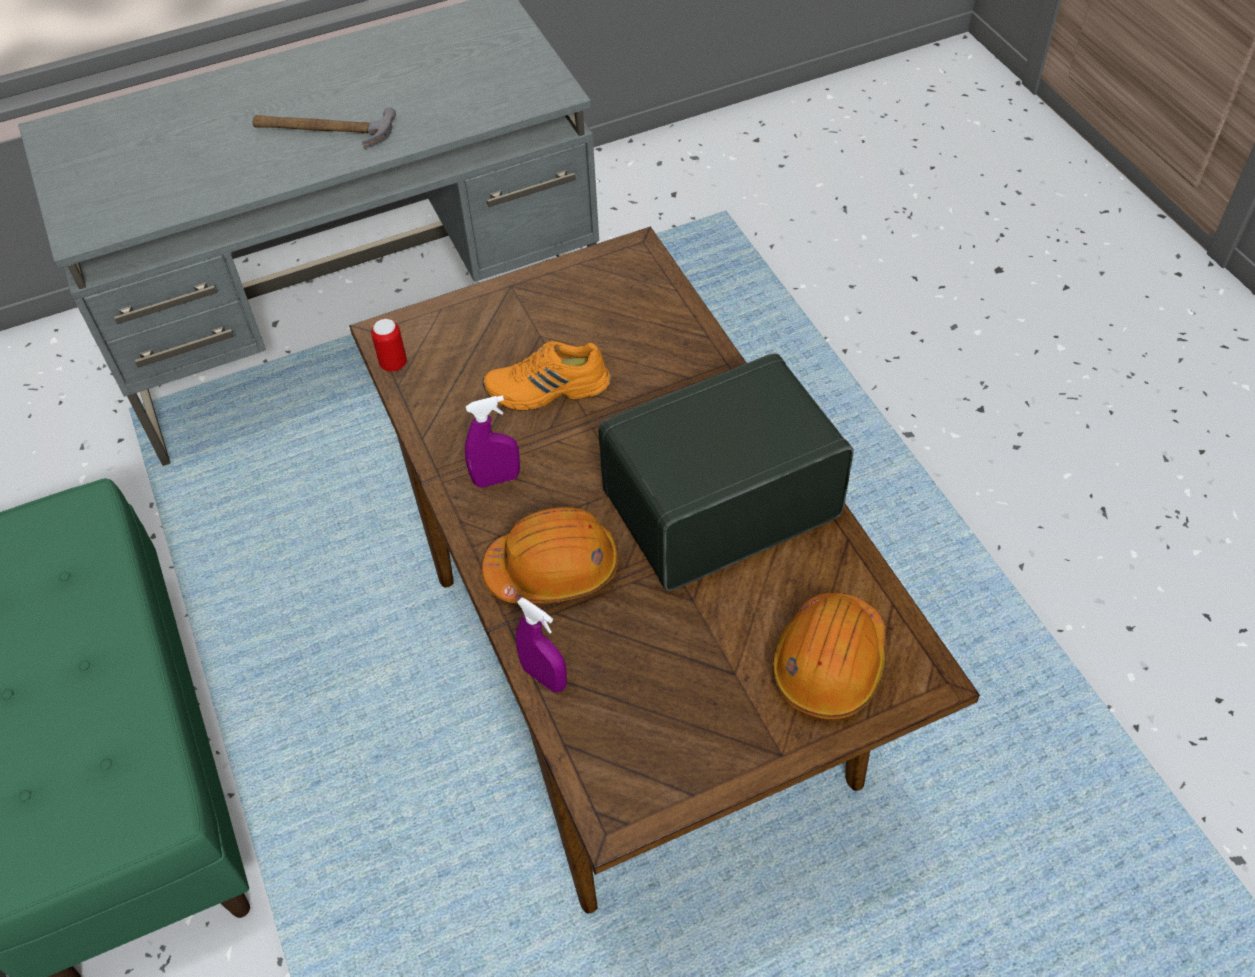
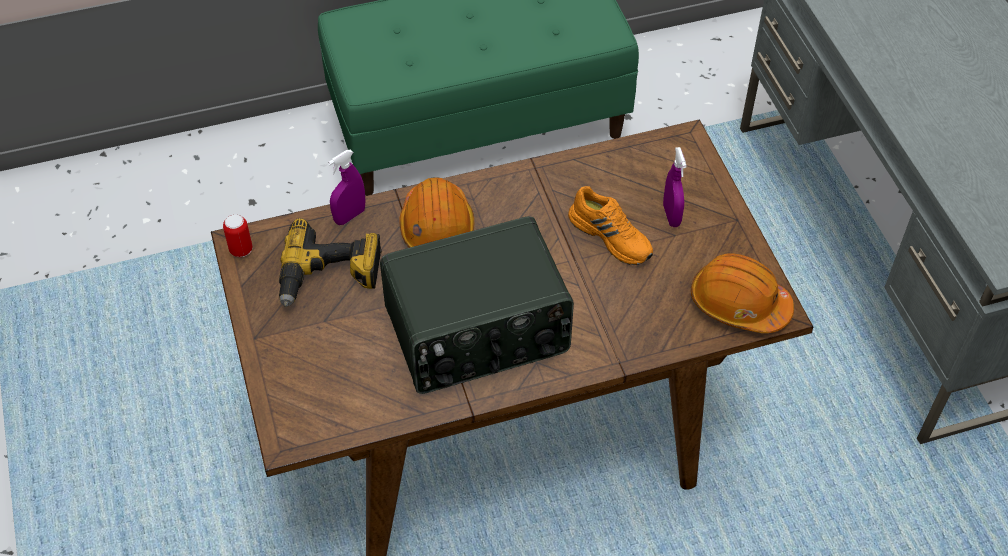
camera: 95 degrees right, 0 degrees up
hammer [253,108,396,149] -> none
can [371,319,407,372] -> can moved to [223,214,253,257]
purple spray bottle [465,395,520,488] -> purple spray bottle moved to [663,147,687,227]
orange shoe [483,341,611,411] -> orange shoe turned 135 degrees clockwise [568,186,653,265]
radio [599,353,854,591] -> radio turned 90 degrees clockwise [380,216,574,394]
orange hard hat [772,593,886,719] -> orange hard hat moved to [691,254,794,333]
none -> power drill [279,218,382,307]

